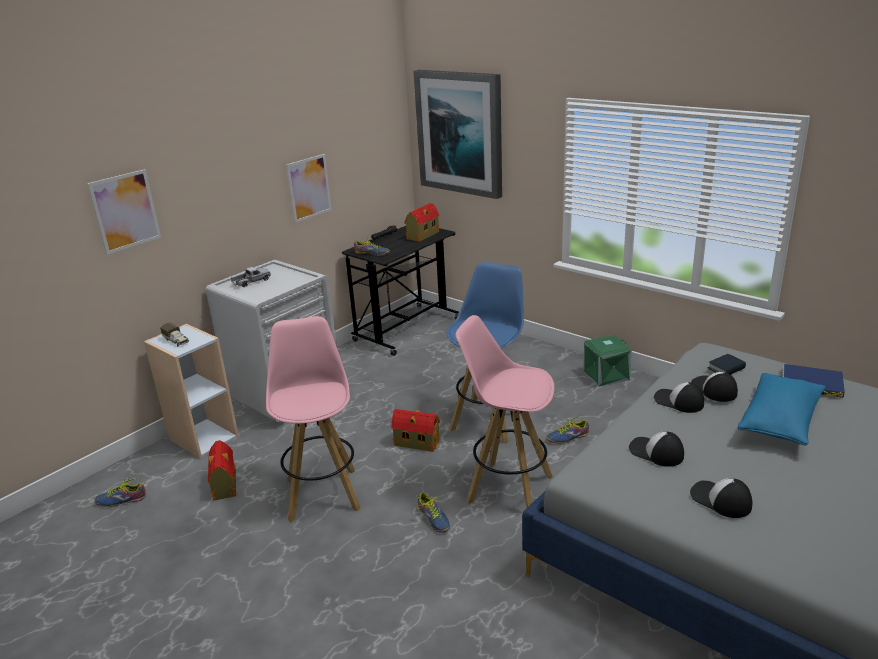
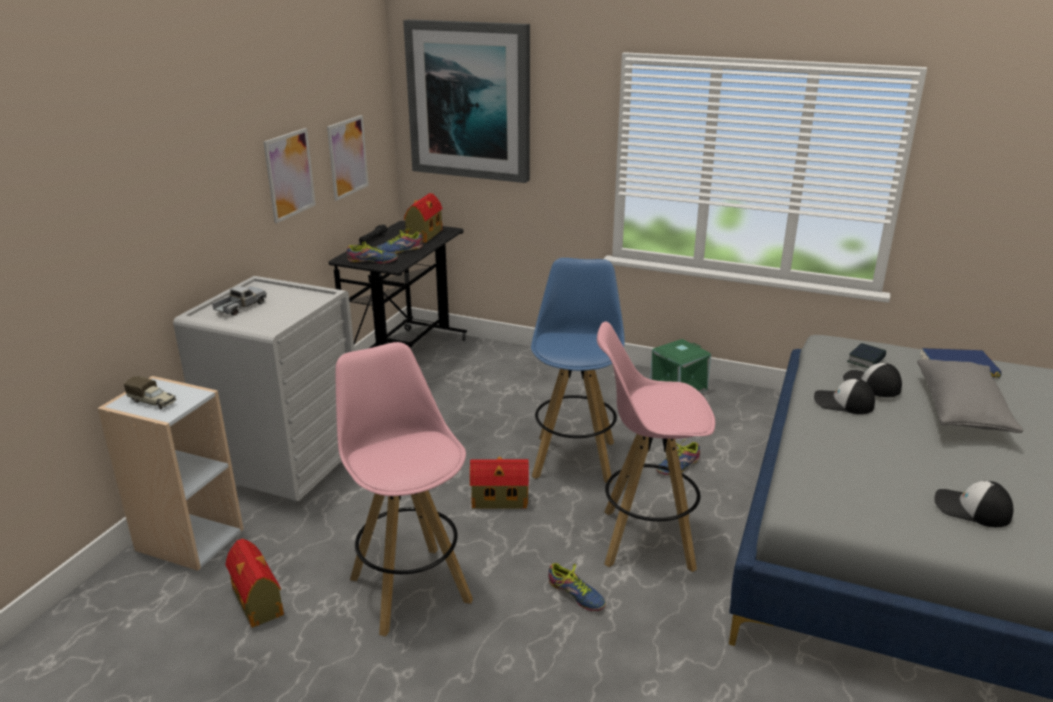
camera: 20 degrees left, 0 degrees up
picture [87,169,161,254] -> picture moved to [327,115,369,201]
shoe [94,478,146,507] -> shoe moved to [376,228,423,254]
cap [629,431,684,467] -> none
blue pillow [737,373,826,445] -> grey pillow [917,359,1024,433]

